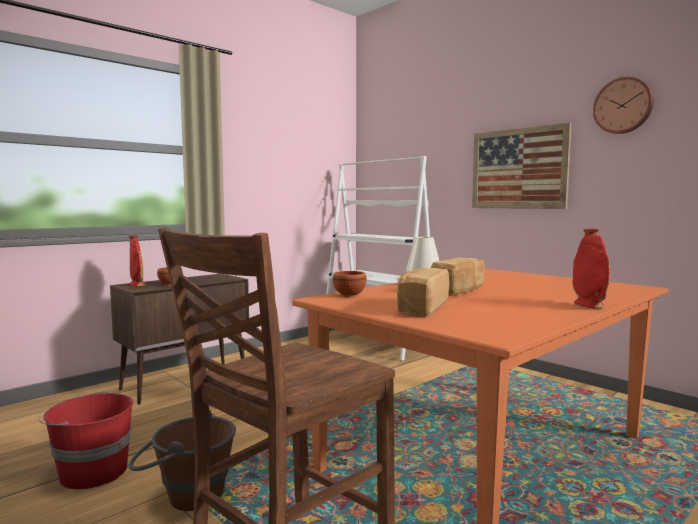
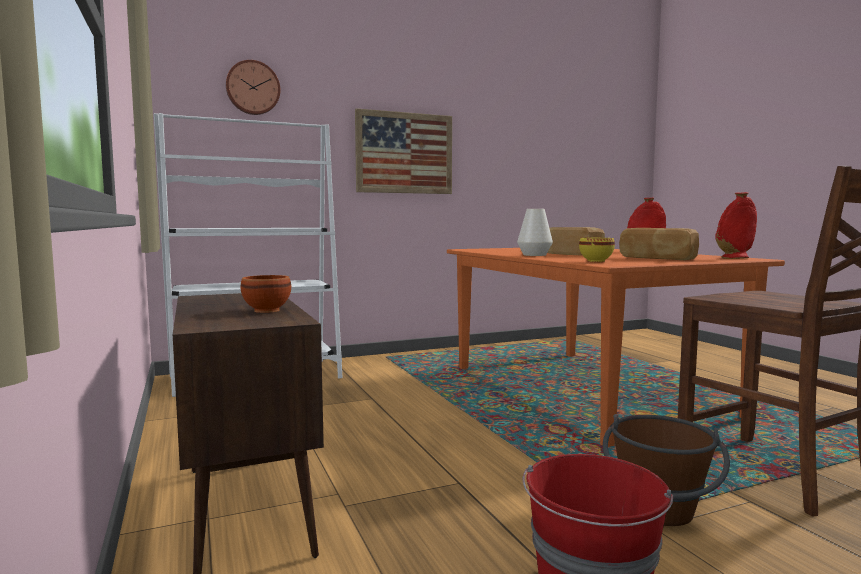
camera: 70 degrees left, 0 degrees up
red vase [128,235,146,286] -> red vase moved to [716,192,757,259]
brown bowl [333,271,367,298] -> yellow bowl [579,238,615,262]
wall clock [593,77,654,134] -> wall clock moved to [226,60,280,115]

